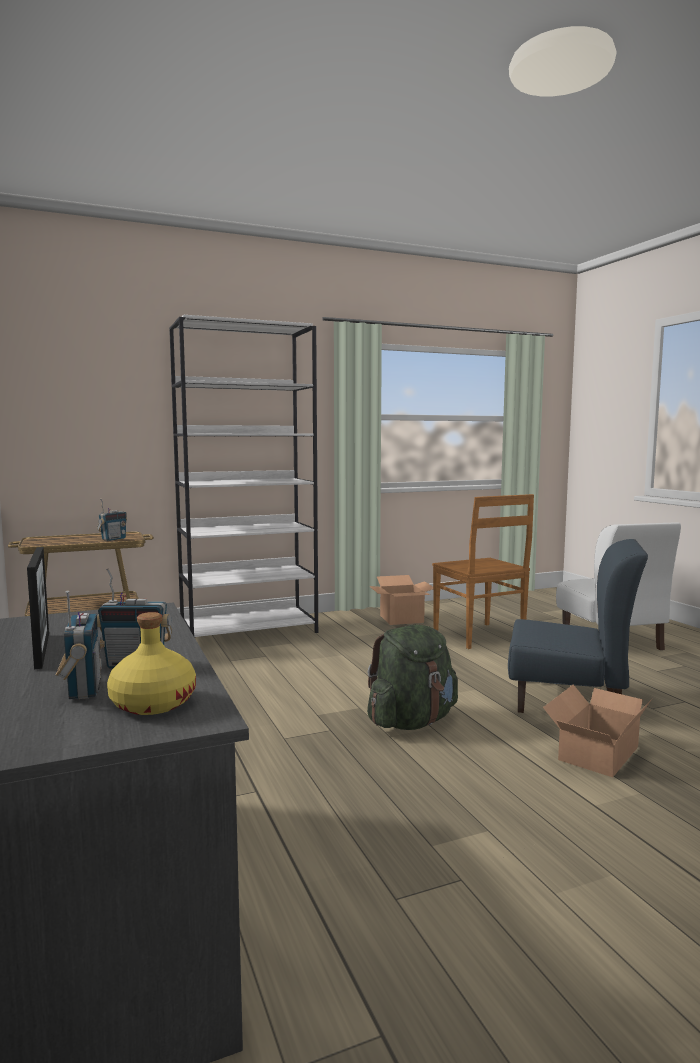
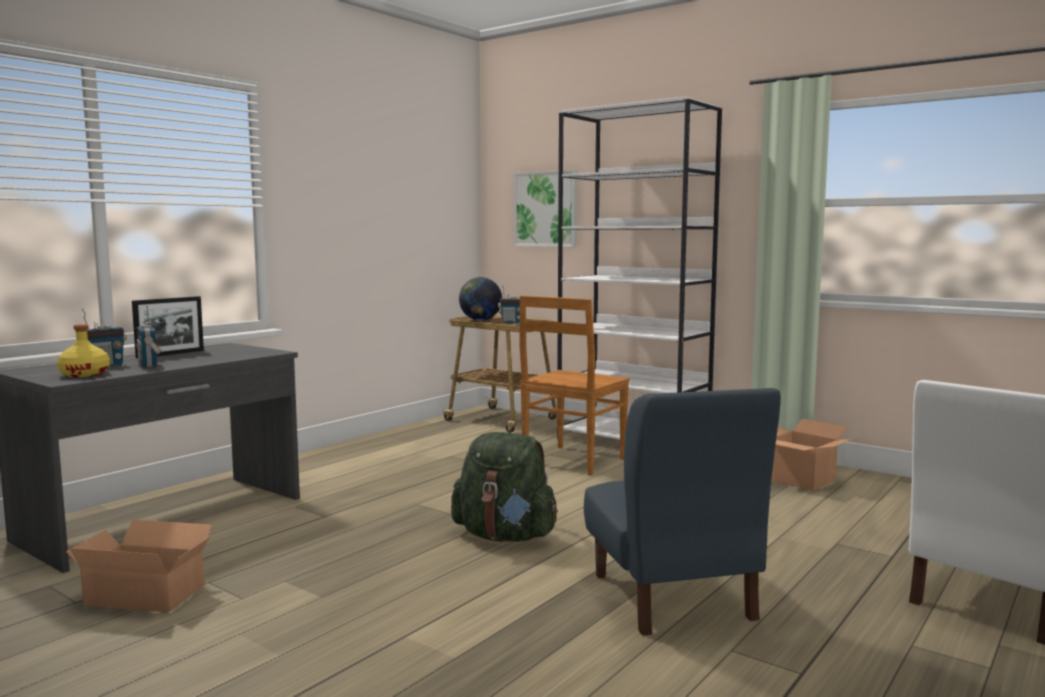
camera: 60 degrees right, 0 degrees up
brown chair [432,494,534,649] -> brown chair moved to [519,295,630,476]
cardboard box [543,685,652,777] -> cardboard box moved to [66,519,212,613]
none -> globe [459,277,502,321]
none -> picture [514,170,577,247]

